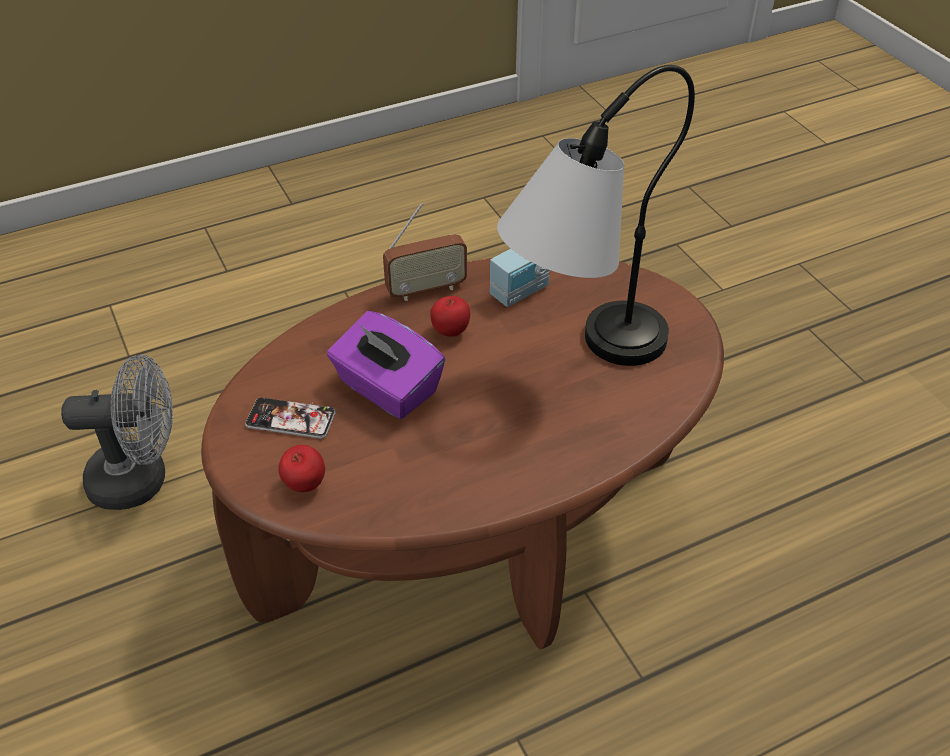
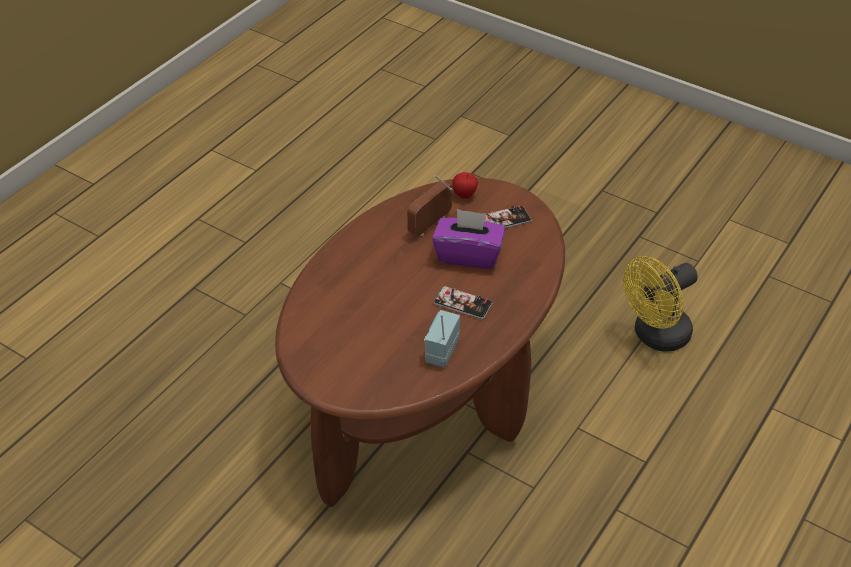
camera: 150 degrees right, 0 degrees up
grey fan [61,355,173,510] -> yellow fan [623,256,698,351]
radio [383,203,467,301] -> radio moved to [407,175,452,236]
apple [430,296,470,337] -> phone [433,286,492,319]
table lamp [497,65,695,366] -> none

